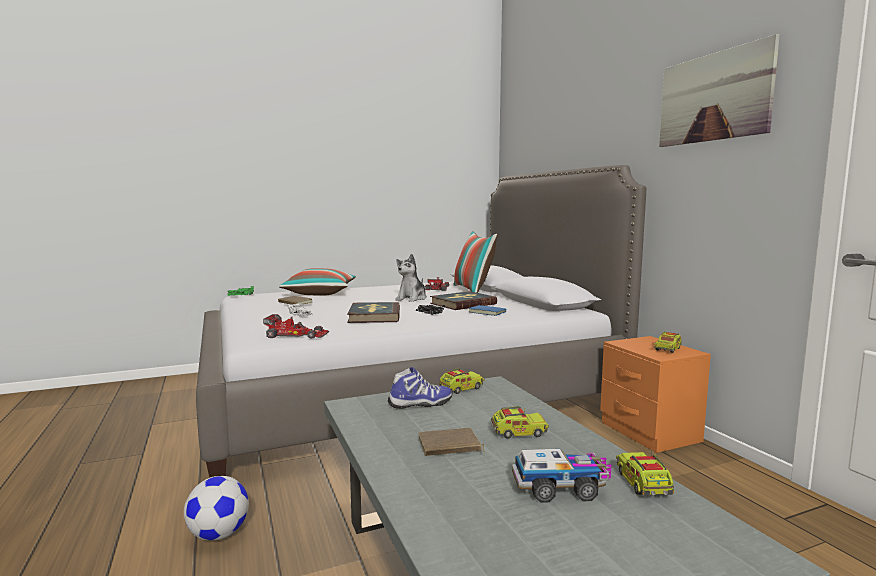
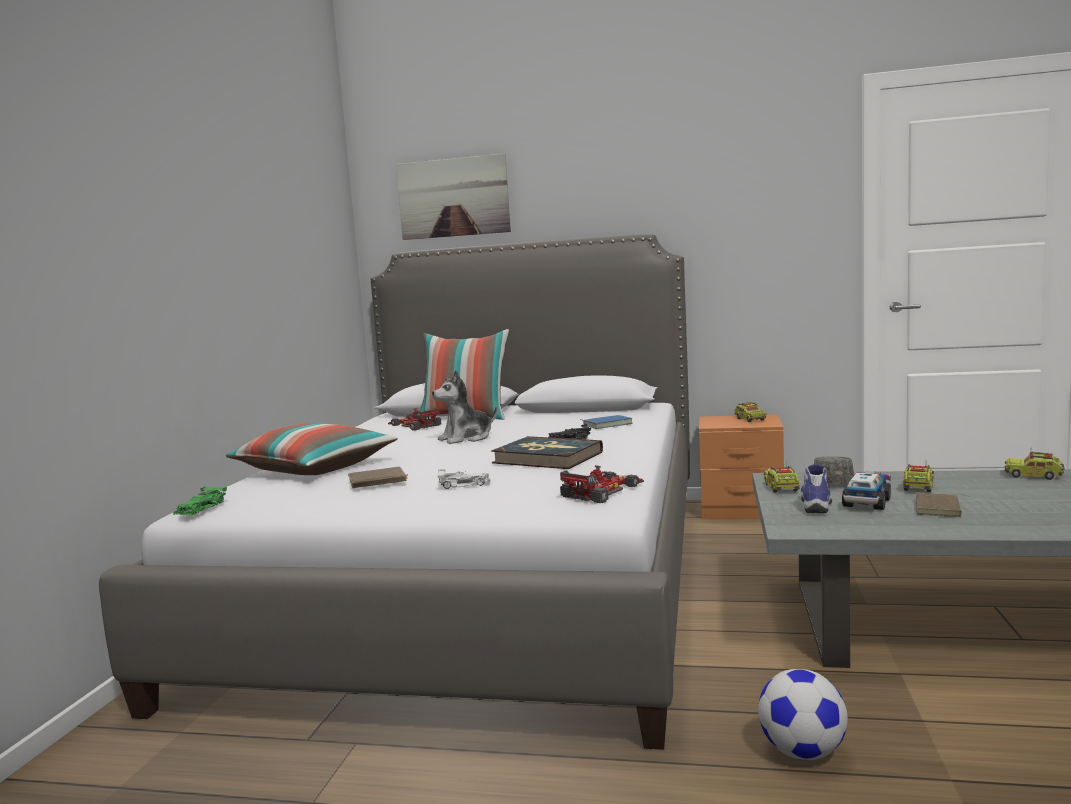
camera: 55 degrees left, 0 degrees up
plush toy [395,254,427,302] -> plush toy turned 90 degrees clockwise [432,370,497,444]
book [430,291,497,310] -> none
toy truck [512,449,612,503] -> toy truck moved to [842,471,891,510]
picture [659,34,780,147] -> picture moved to [396,154,511,240]
none -> grey cap [814,456,854,483]

